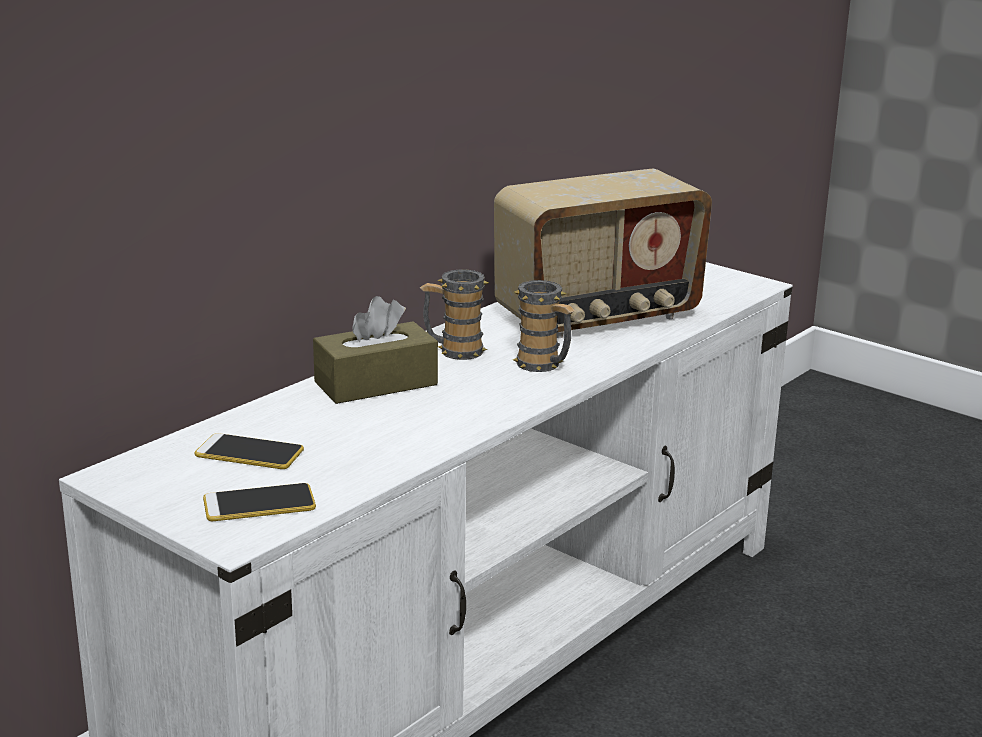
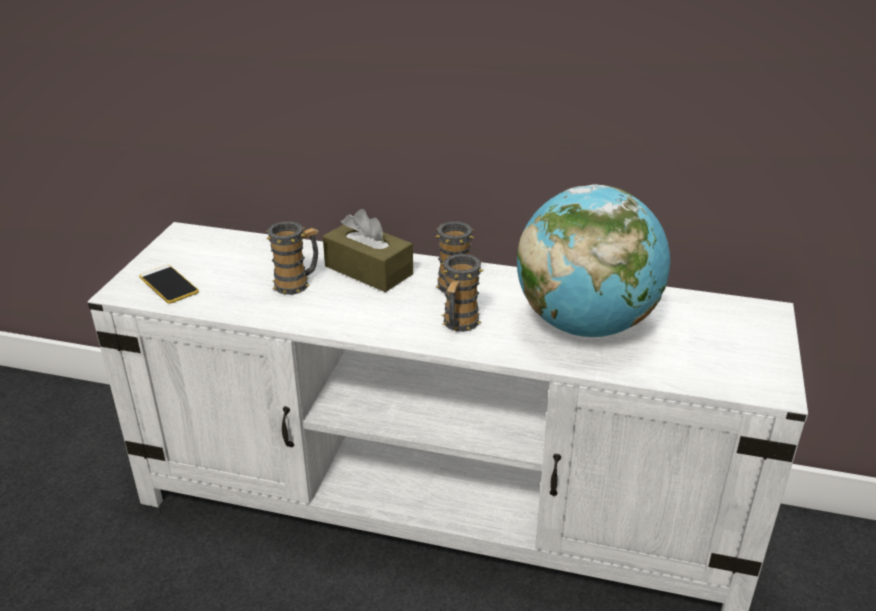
camera: 65 degrees right, 10 degrees up
phone [194,433,304,469] -> none
radio [494,169,712,338] -> globe [517,184,670,337]
none -> mug [266,221,319,295]

